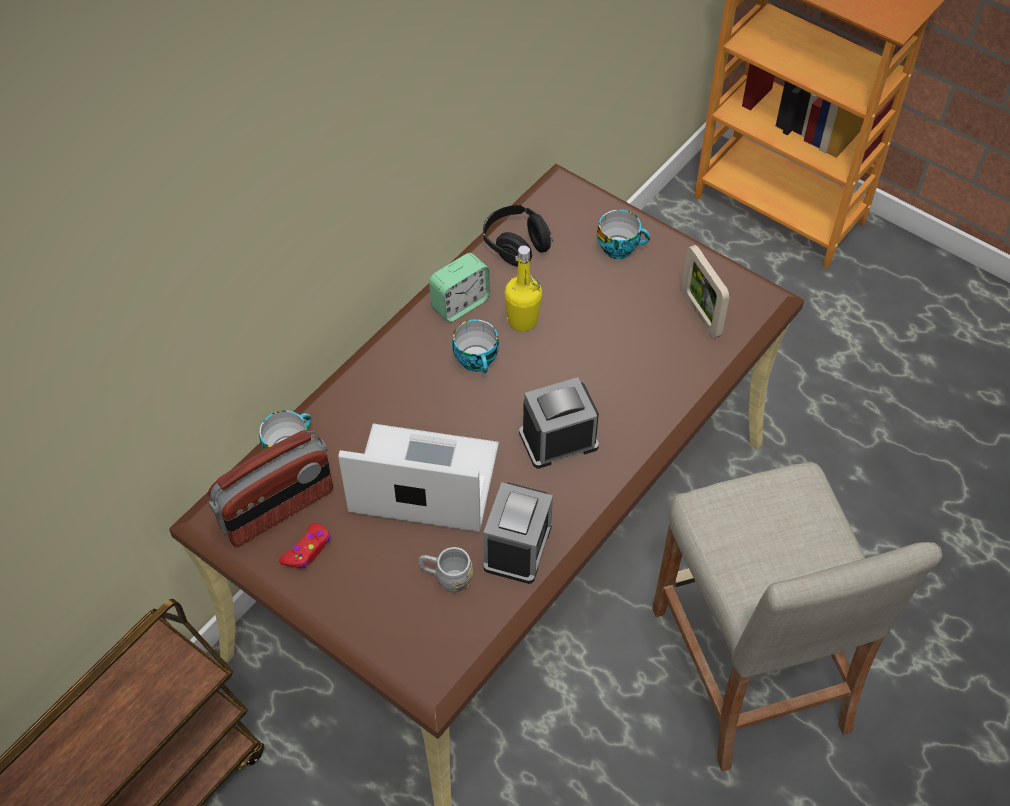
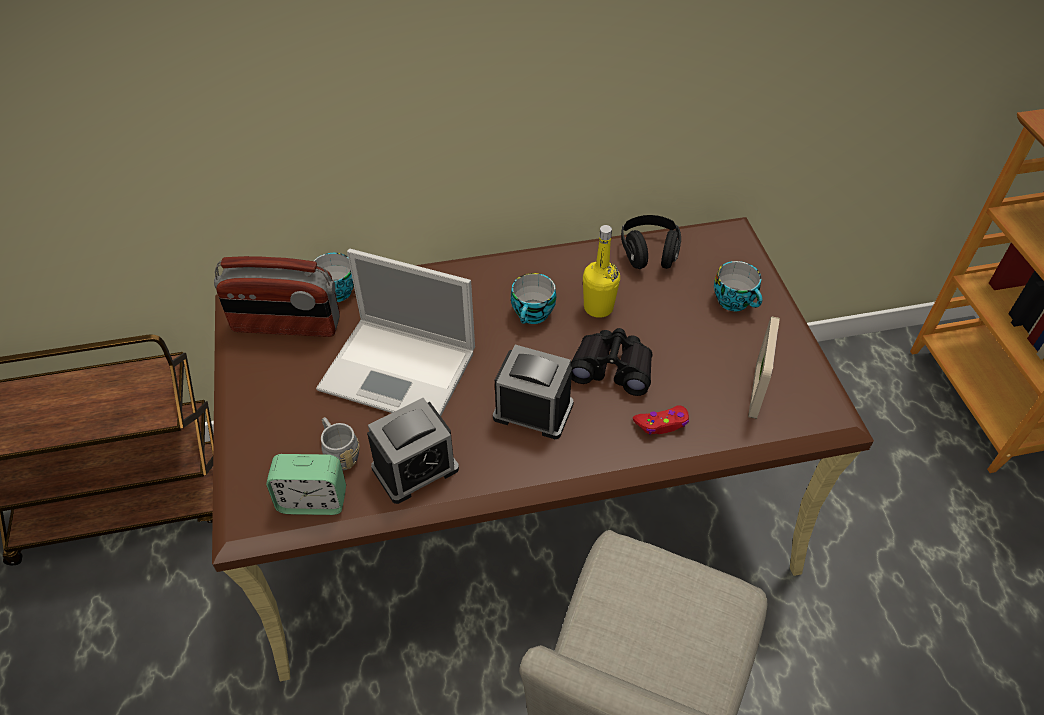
camera: 40 degrees right, 5 degrees down
red game controller [279,523,330,568] -> red game controller moved to [633,405,689,435]
laptop [338,424,499,532] -> laptop turned 150 degrees clockwise [316,249,475,416]
alarm clock [429,253,490,322] -> alarm clock moved to [266,454,346,515]
none -> black binoculars [571,328,652,396]

